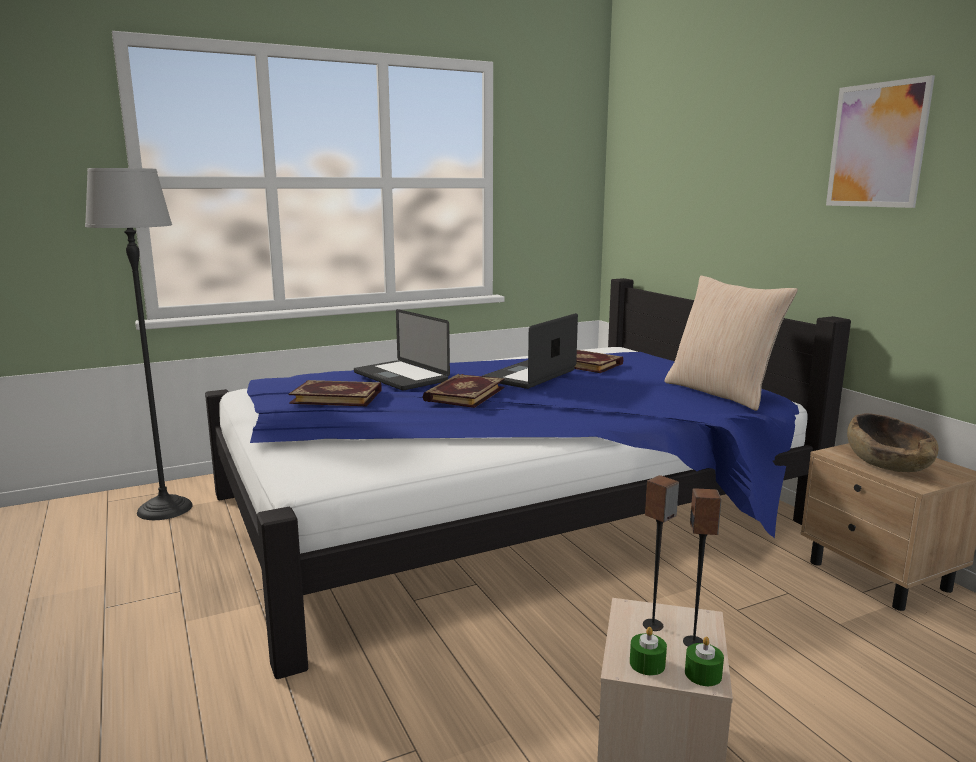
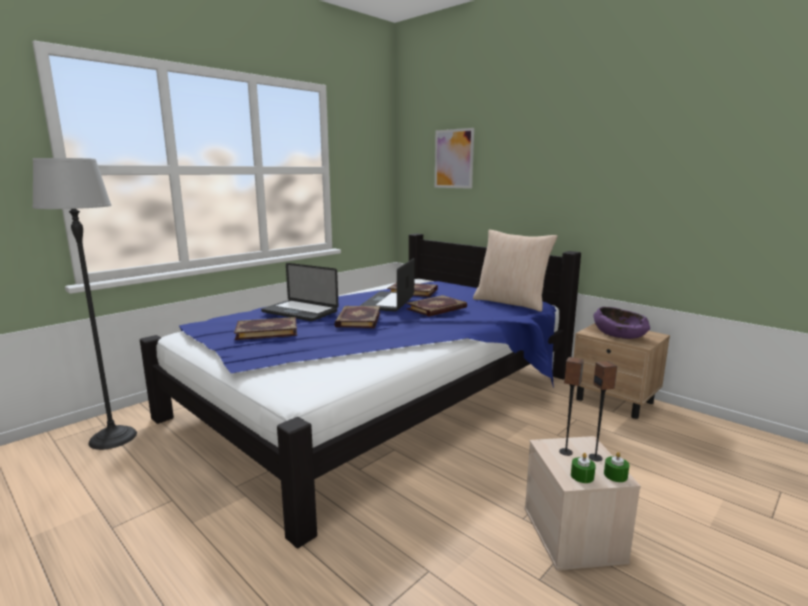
camera: 20 degrees left, 0 degrees up
picture [826,75,935,208] -> picture moved to [435,128,474,189]
brown bowl [847,413,939,472] -> purple bowl [593,307,650,339]
none -> book [406,295,467,317]

